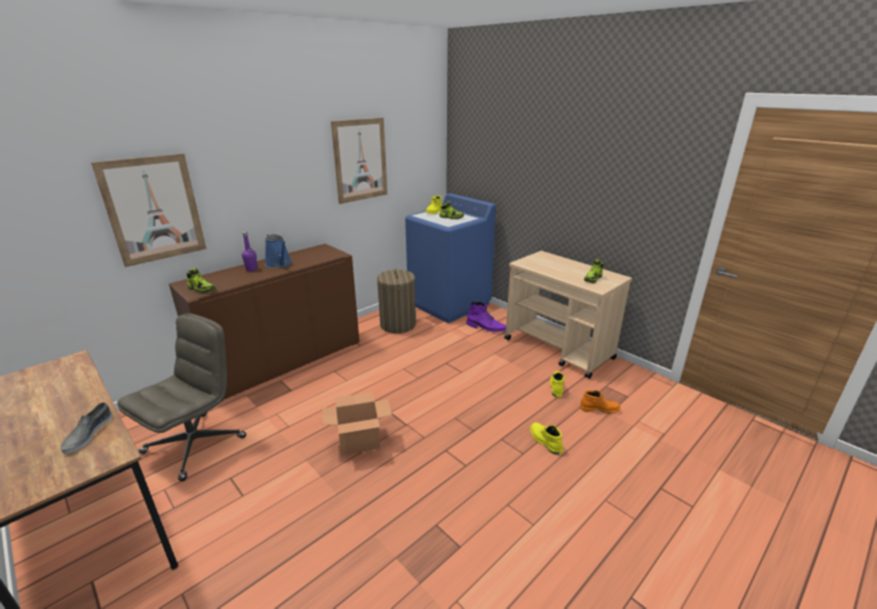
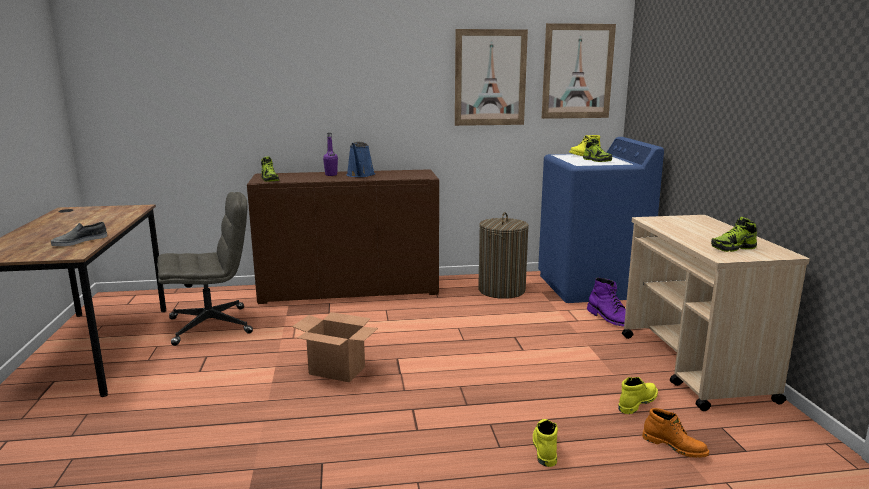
camera: 35 degrees right, 10 degrees down
picture [91,153,206,267] -> picture moved to [542,23,616,119]

